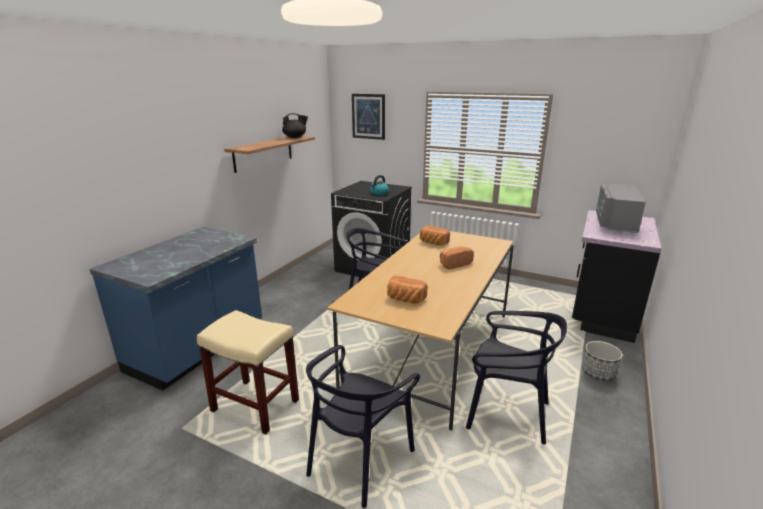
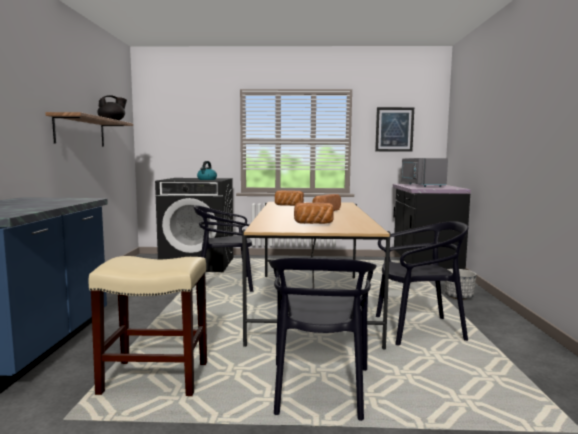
camera: 25 degrees left, 15 degrees down
picture [352,94,385,140] -> picture moved to [375,107,414,152]

